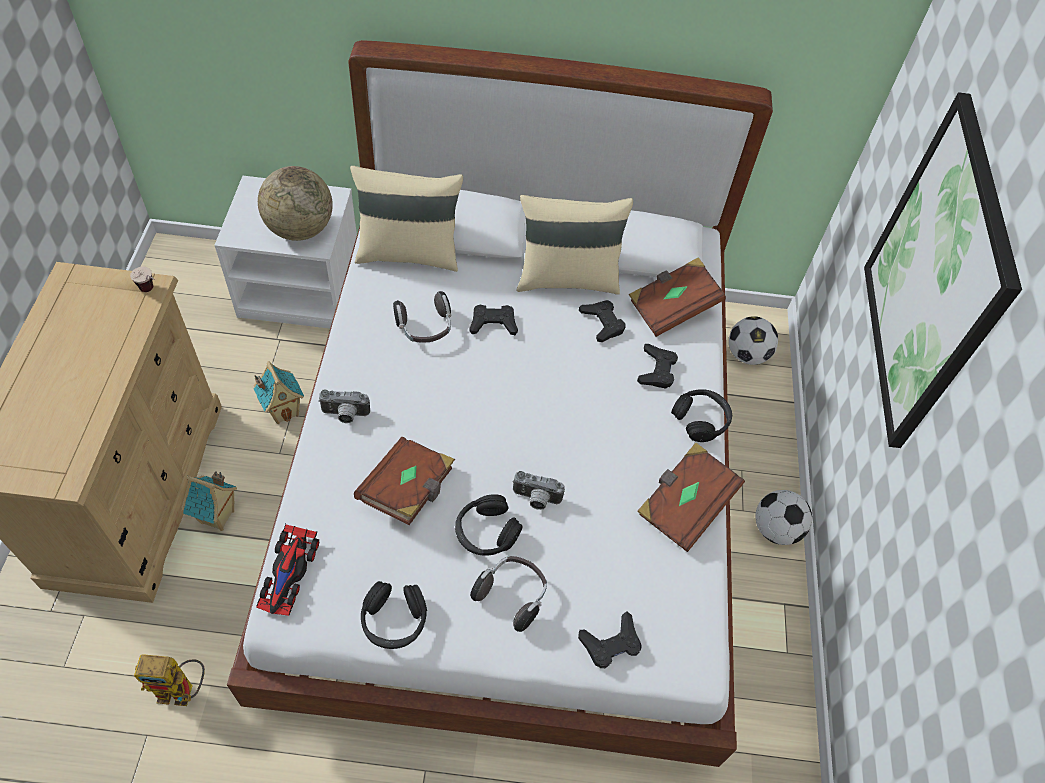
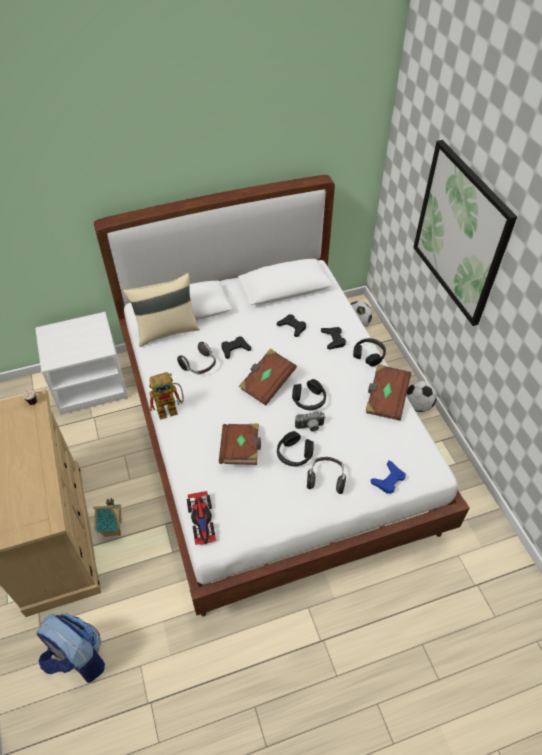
camera: 20 degrees left, 5 degrees down
toy robot [134,654,205,706] -> toy robot moved to [149,372,184,420]
toy house [254,361,304,424] -> none
globe [258,166,333,241] -> none
camera [318,389,370,423] -> none
black headphones [361,581,427,649] -> black headphones moved to [292,379,326,410]
beige pillow [516,195,633,295] -> none
black game controller [578,611,642,668] -> blue game controller [371,460,406,494]
brown book [629,257,726,337] -> brown book moved to [239,348,297,406]
none -> backpack [37,613,105,683]

